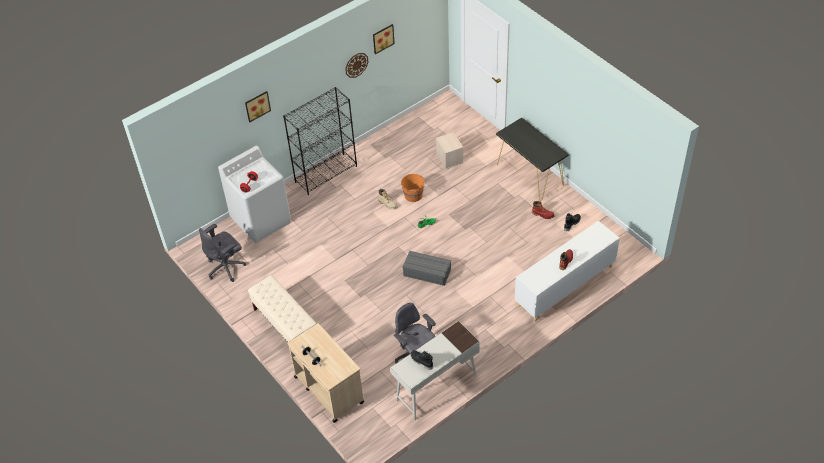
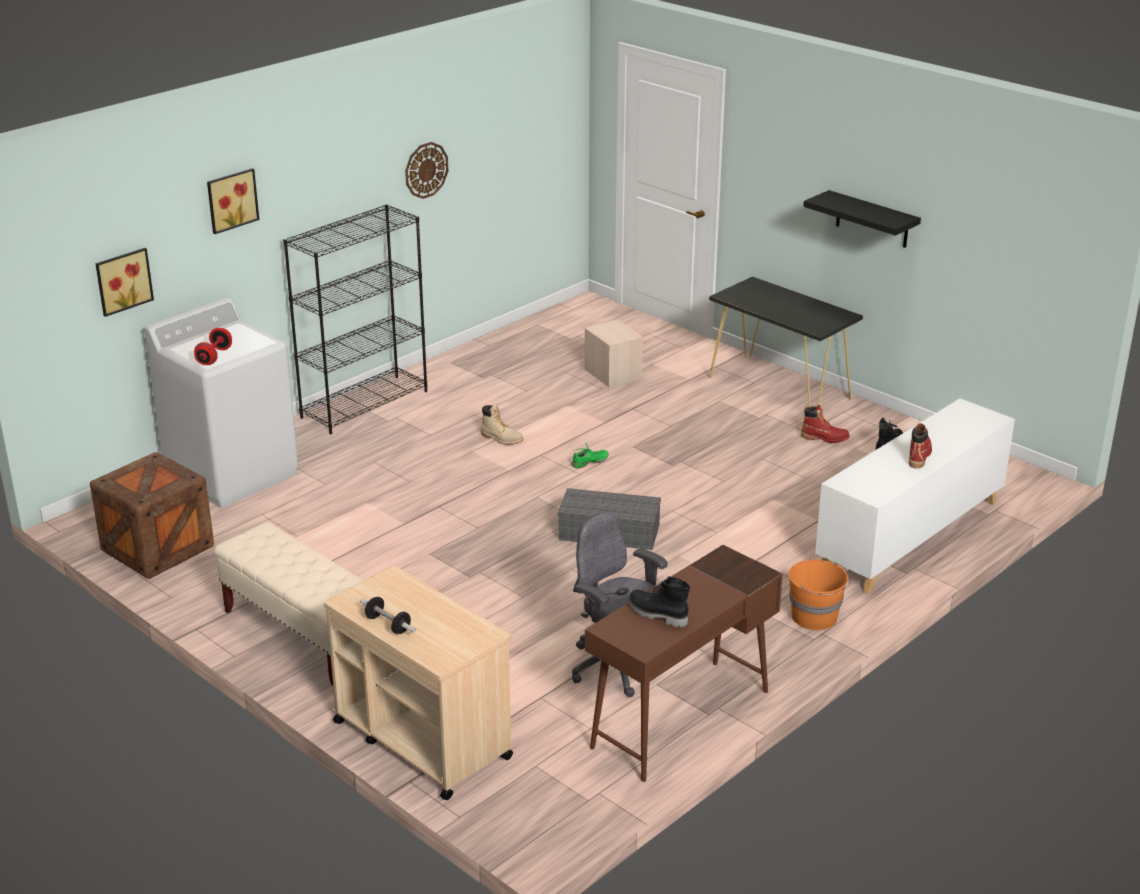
camera: 10 degrees left, 20 degrees down
grey office chair [199,224,246,282] -> crate [90,452,214,579]
picture [373,24,395,54] -> picture moved to [95,248,154,317]
white desk [391,321,480,420] -> brown desk [585,545,783,782]
orange bucket [401,174,425,202] -> orange bucket moved to [788,560,851,630]
none -> black shelf [803,190,921,248]

